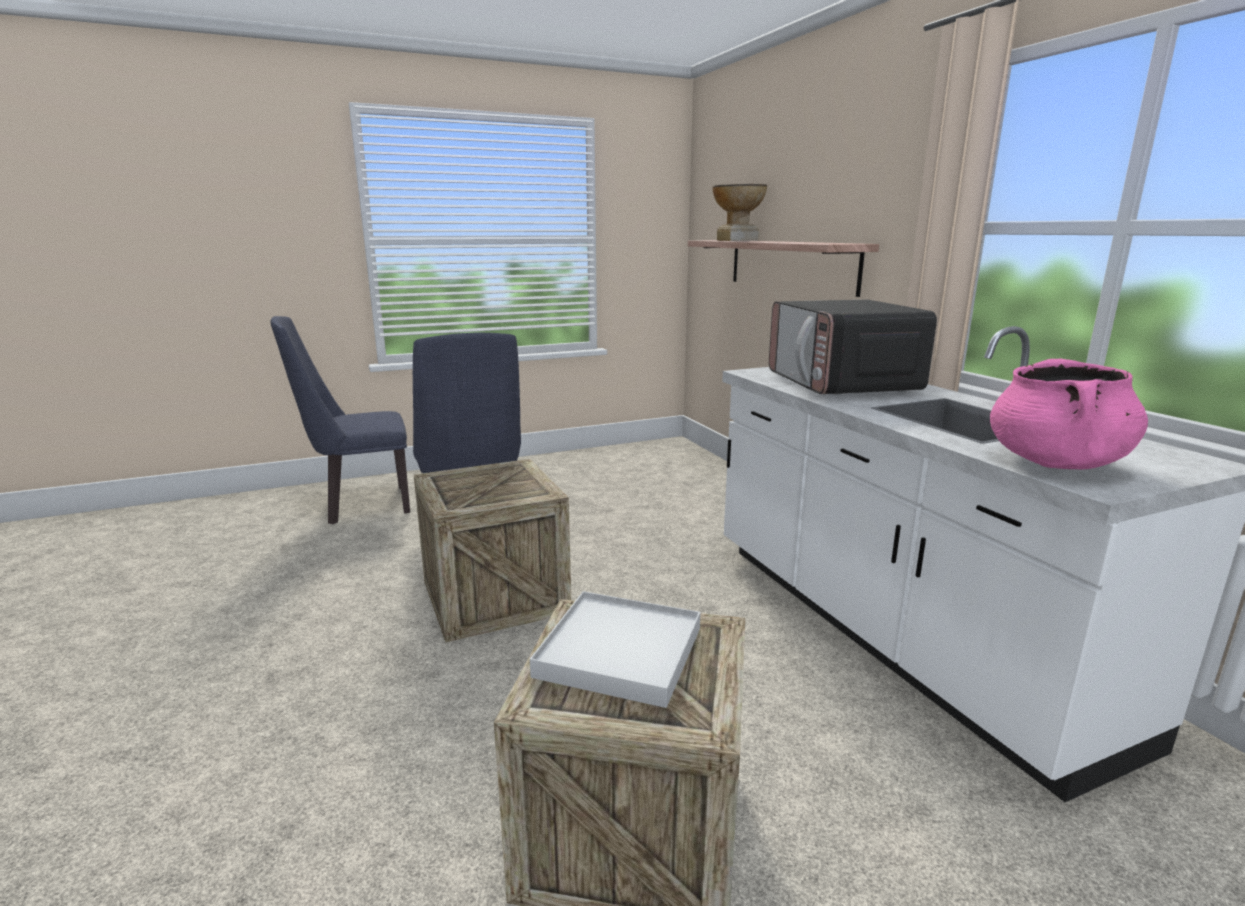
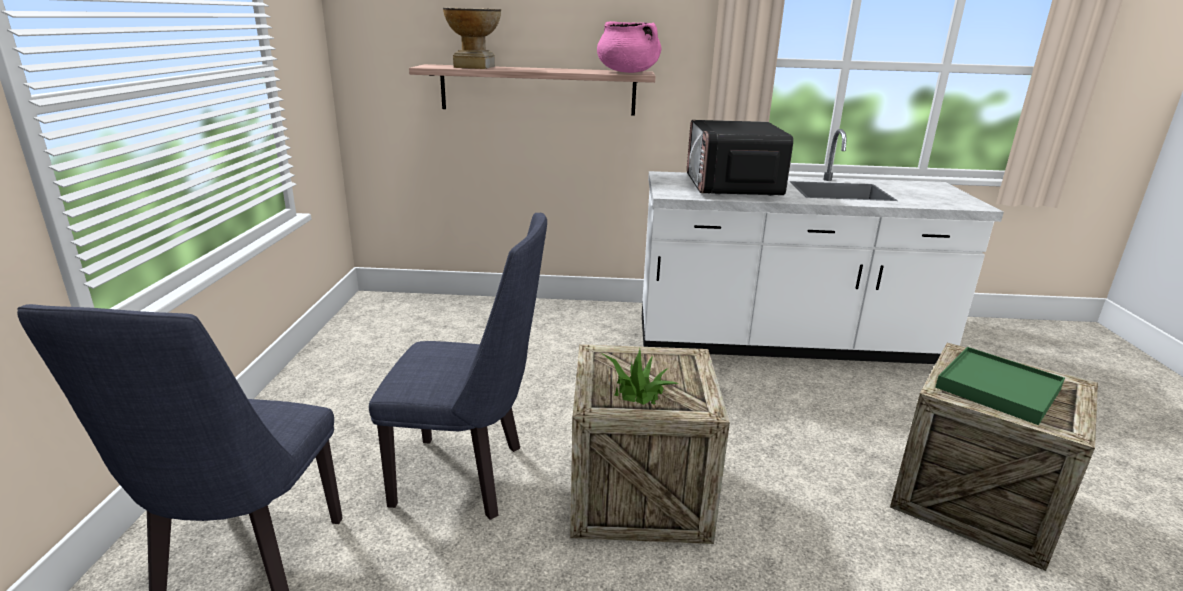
camera: 65 degrees left, 5 degrees up
white tray [530,591,701,708] -> green tray [935,347,1065,425]
microwave [769,300,937,395] -> microwave turned 75 degrees clockwise [687,120,793,196]
pink cooking pot [990,359,1148,469] -> pink cooking pot moved to [597,21,662,73]
none -> potted plant [601,349,678,405]

